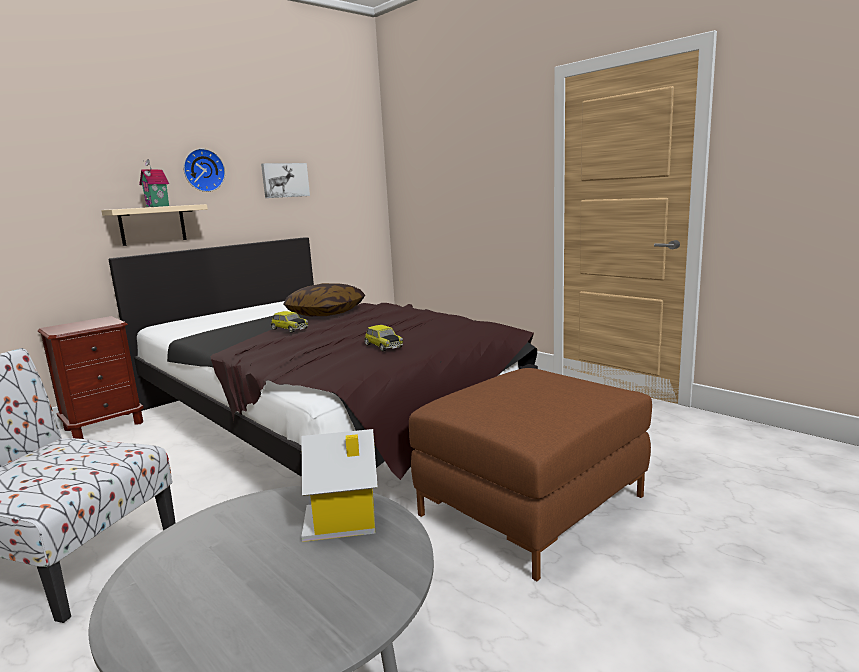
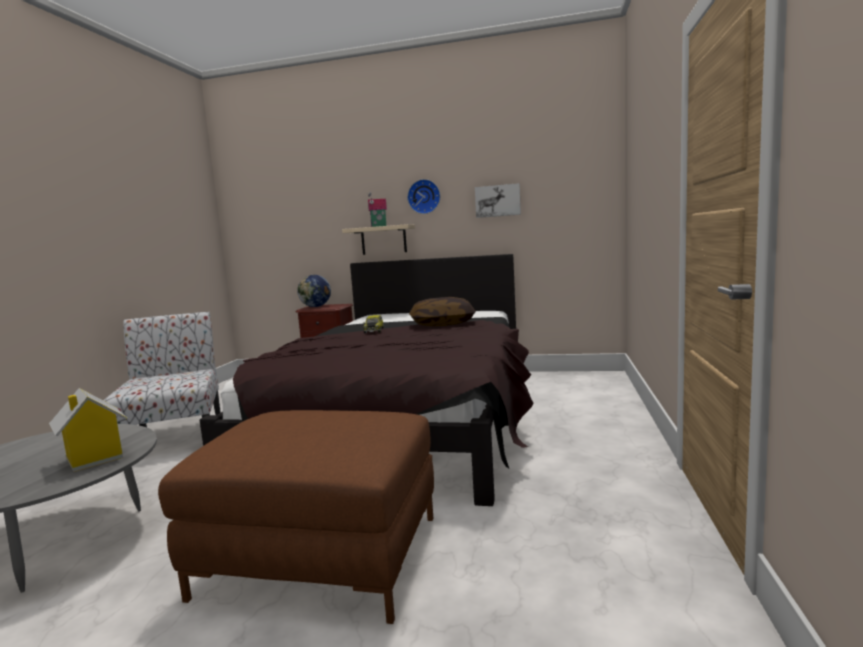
camera: 55 degrees right, 5 degrees down
toy car [364,325,403,352] -> none
none -> globe [297,275,331,307]

